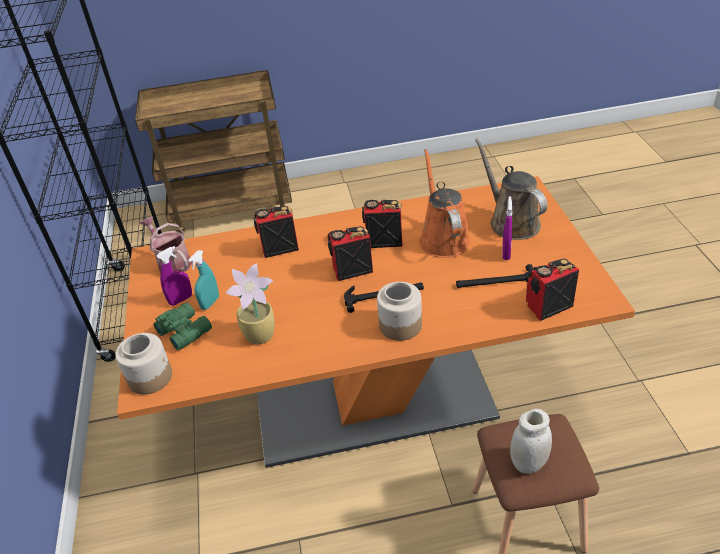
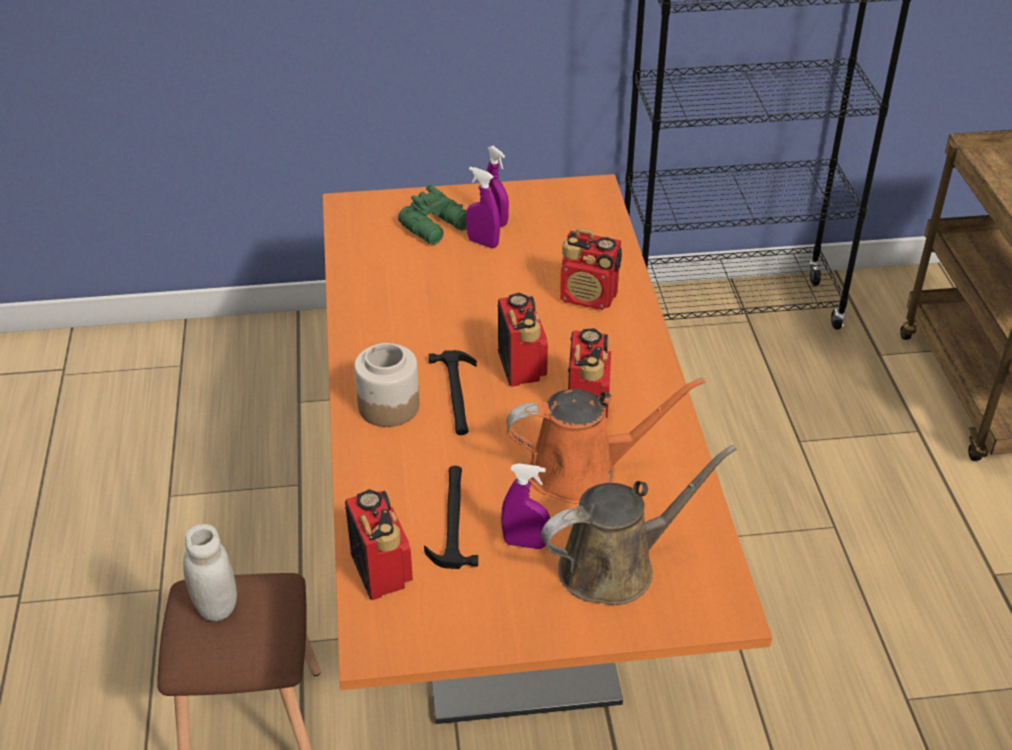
camera: 90 degrees right, 0 degrees up
jar [115,333,172,395] -> none
watering can [140,217,192,273] -> none
turquoise spray bottle [188,250,219,310] -> purple spray bottle [466,167,500,248]
potted plant [225,263,275,344] -> none
radio [253,206,299,258] -> radio turned 120 degrees clockwise [560,228,622,310]

